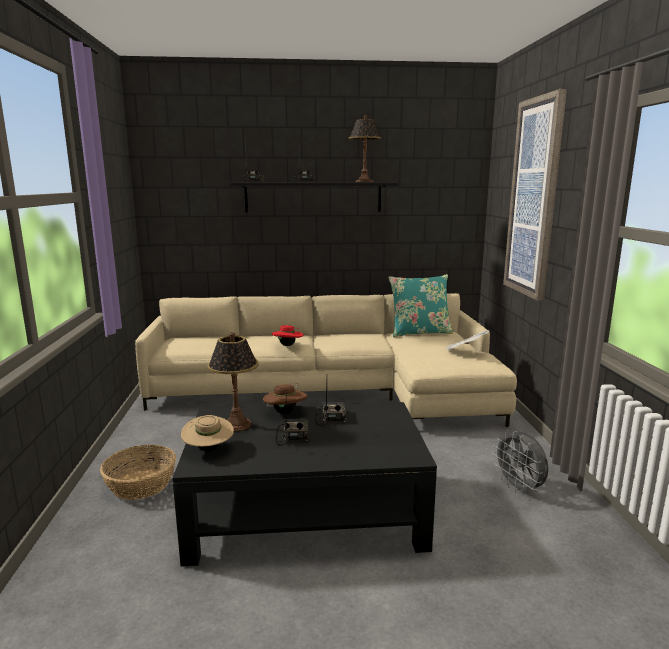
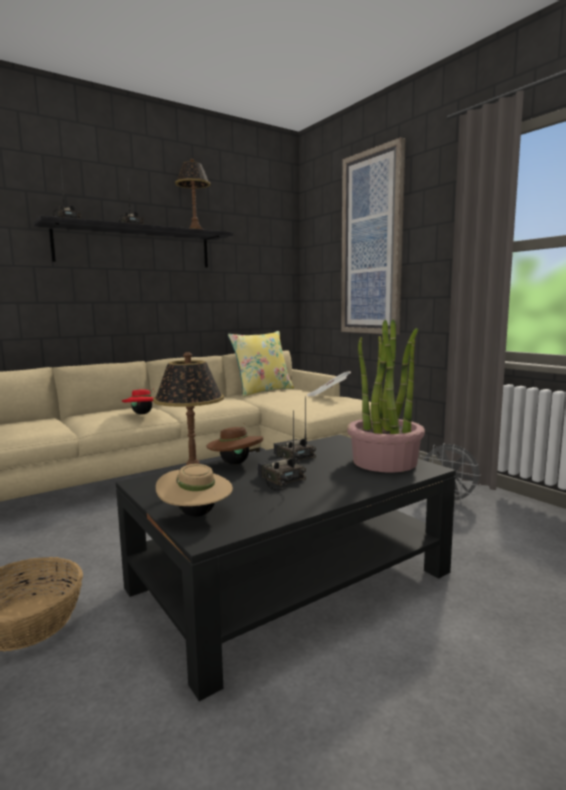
camera: 30 degrees left, 5 degrees down
turquoise pillow [388,274,453,337] -> yellow pillow [228,331,294,397]
none -> potted plant [347,320,425,473]

